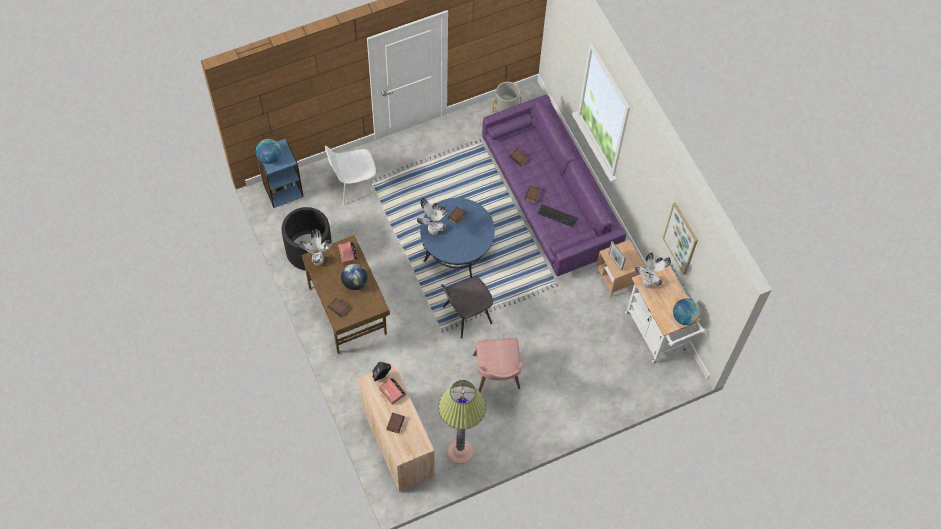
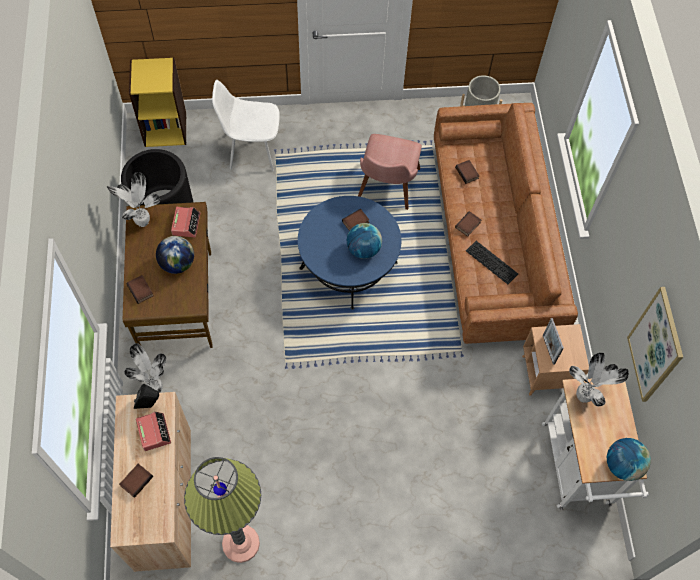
camera: 20 degrees right, 0 degrees up
blue bookcase [255,138,303,208] -> yellow bookcase [129,58,186,147]
globe [256,139,281,164] -> globe moved to [347,223,382,259]
potted plant [417,197,447,235] -> potted plant moved to [124,343,166,393]
grey chair [441,278,493,339] -> none
pink chair [473,338,523,393] -> pink chair moved to [358,134,422,210]
purple sofa [482,94,626,276] -> brown sofa [434,103,578,344]

